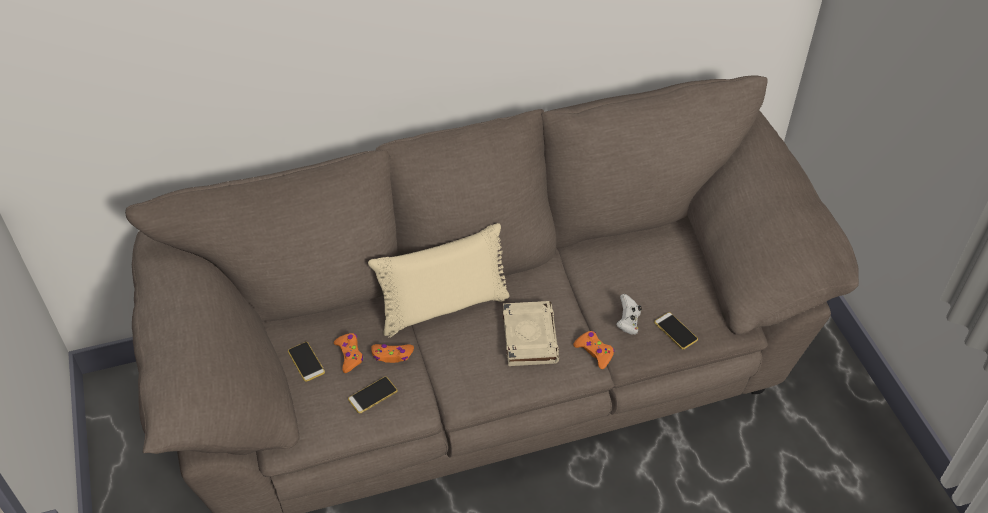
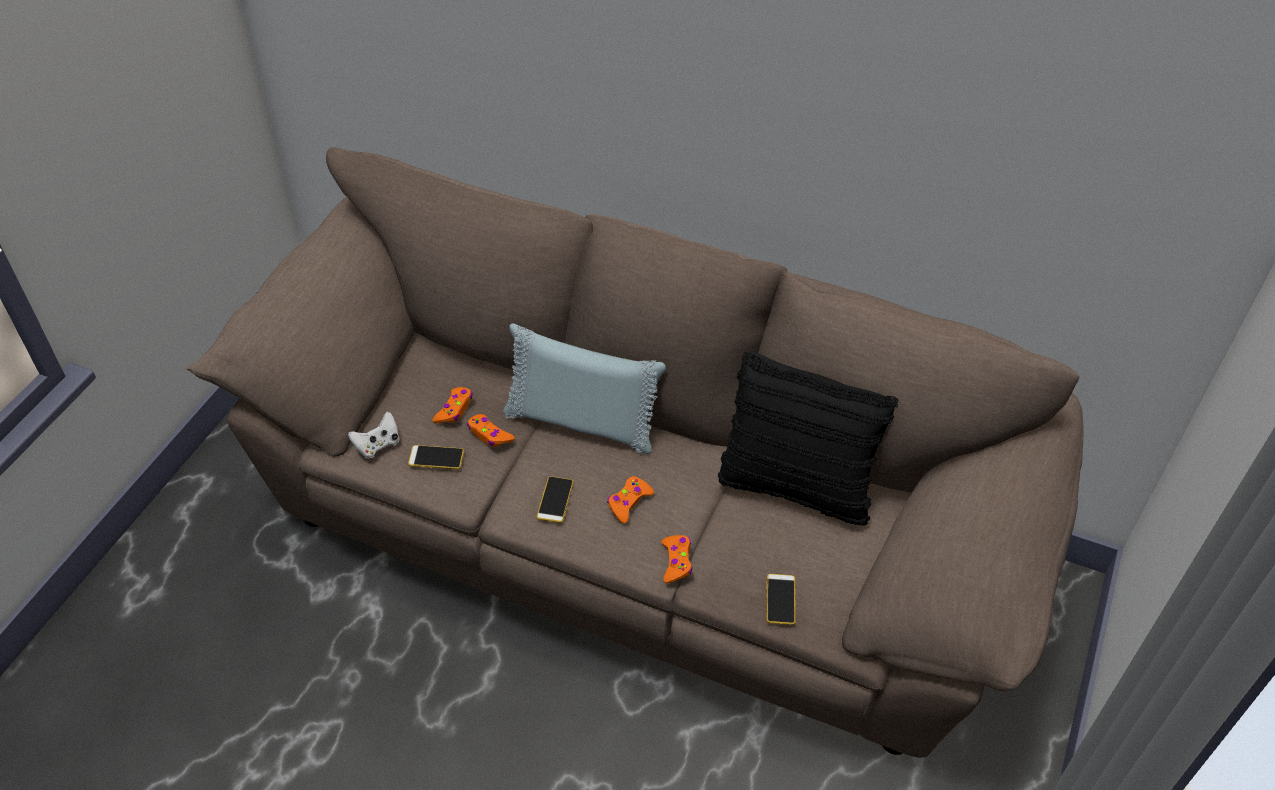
camera: 40 degrees right, 0 degrees up
phone [288,342,325,382] -> phone moved to [537,476,574,523]
beige pillow [368,223,510,338] -> blue pillow [503,323,666,454]
beige book [503,301,559,366] -> orange game controller [607,476,654,524]
white game controller [616,294,642,335] -> white game controller moved to [348,411,399,458]
none -> black pillow [718,351,899,526]

